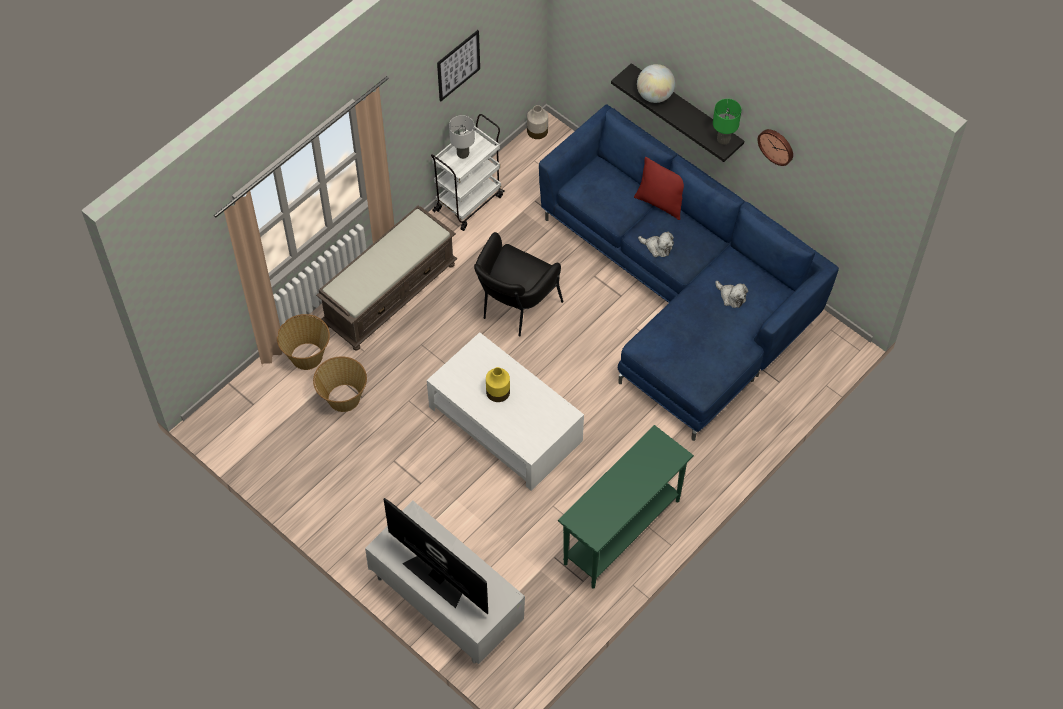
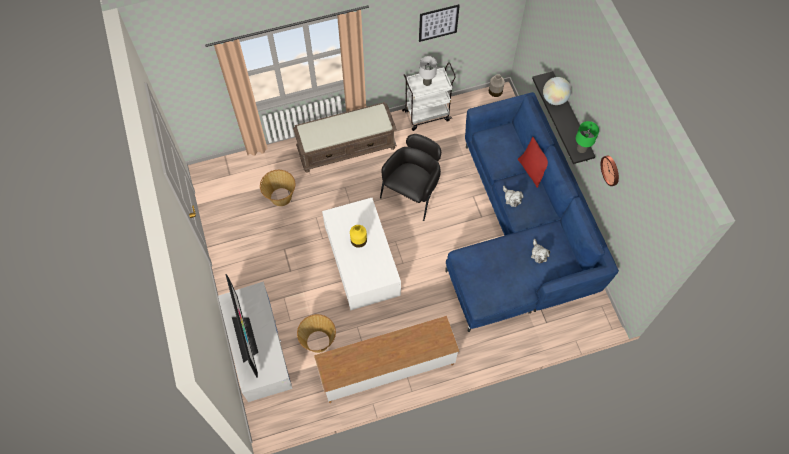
camera: 30 degrees right, 5 degrees up
basket [277,314,330,370] -> basket moved to [297,314,336,353]
black armchair [474,232,564,336] -> black armchair turned 150 degrees clockwise [380,134,441,221]
green console table [558,425,694,589] -> tv stand [314,316,459,403]

